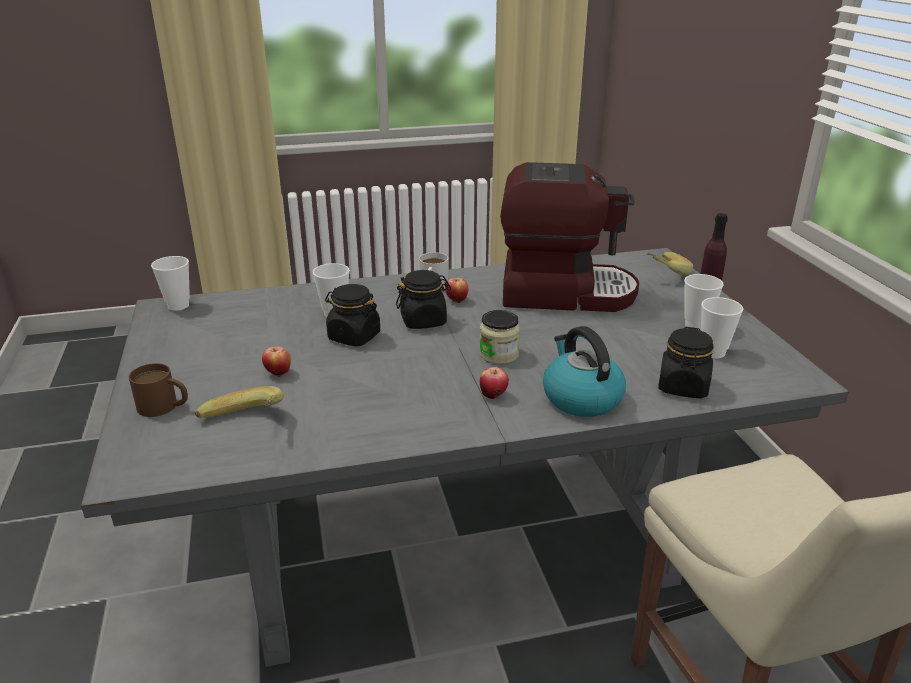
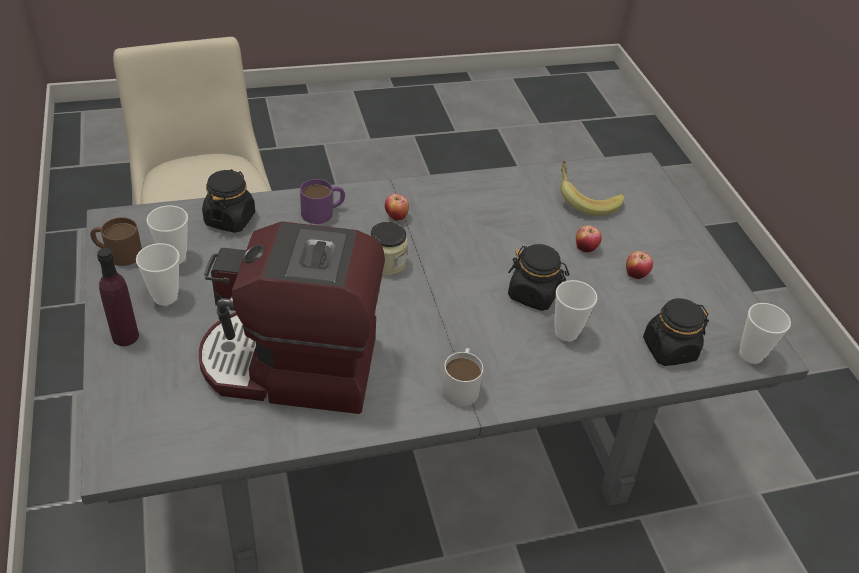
camera: 175 degrees right, 15 degrees up
brown mug [129,363,188,417] -> brown mug moved to [90,217,142,266]
black jar [396,270,451,329] -> black jar moved to [643,298,709,366]
apple [445,277,468,303] -> apple moved to [626,251,653,279]
kettle [543,326,626,417] -> purple mug [300,179,345,224]
banana [647,252,693,275] -> none

